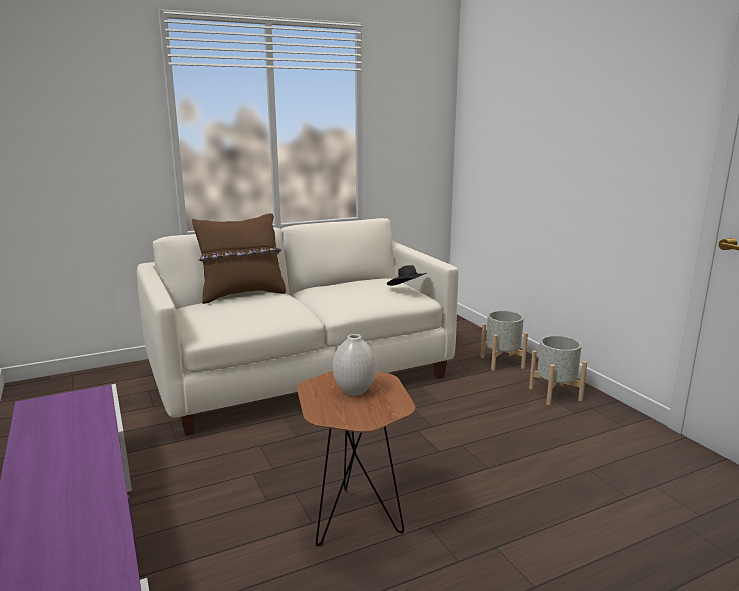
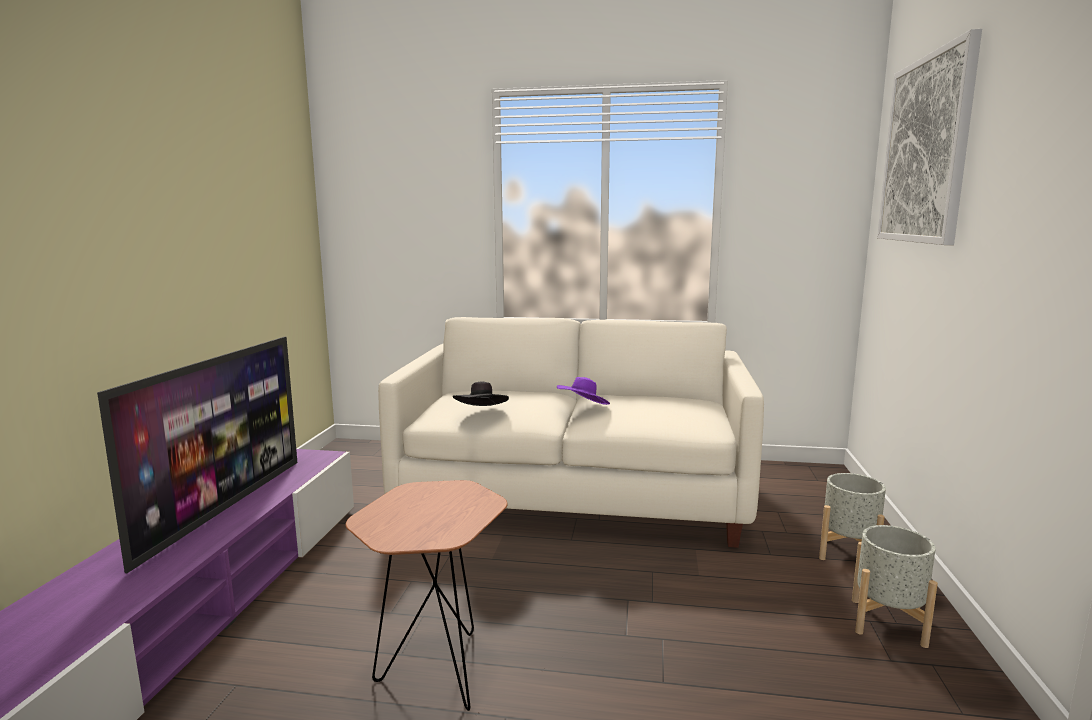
camera: 35 degrees right, 5 degrees down
brown pillow [192,213,286,304] -> none
white vase [333,334,377,396] -> none
black hat [387,265,426,286] -> black hat moved to [453,381,509,406]
none -> television [97,337,297,573]
none -> purple hat [557,377,610,405]
none -> picture [877,29,982,245]

